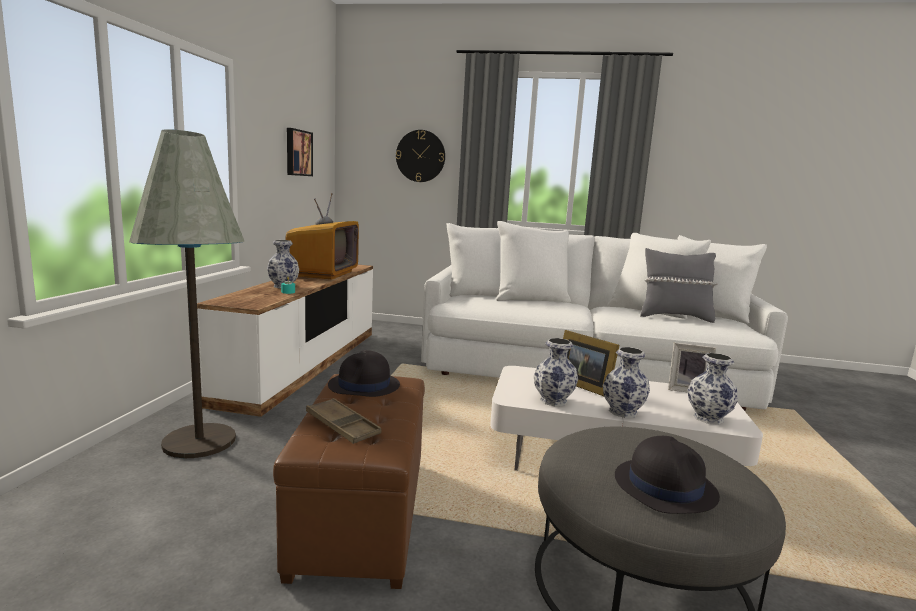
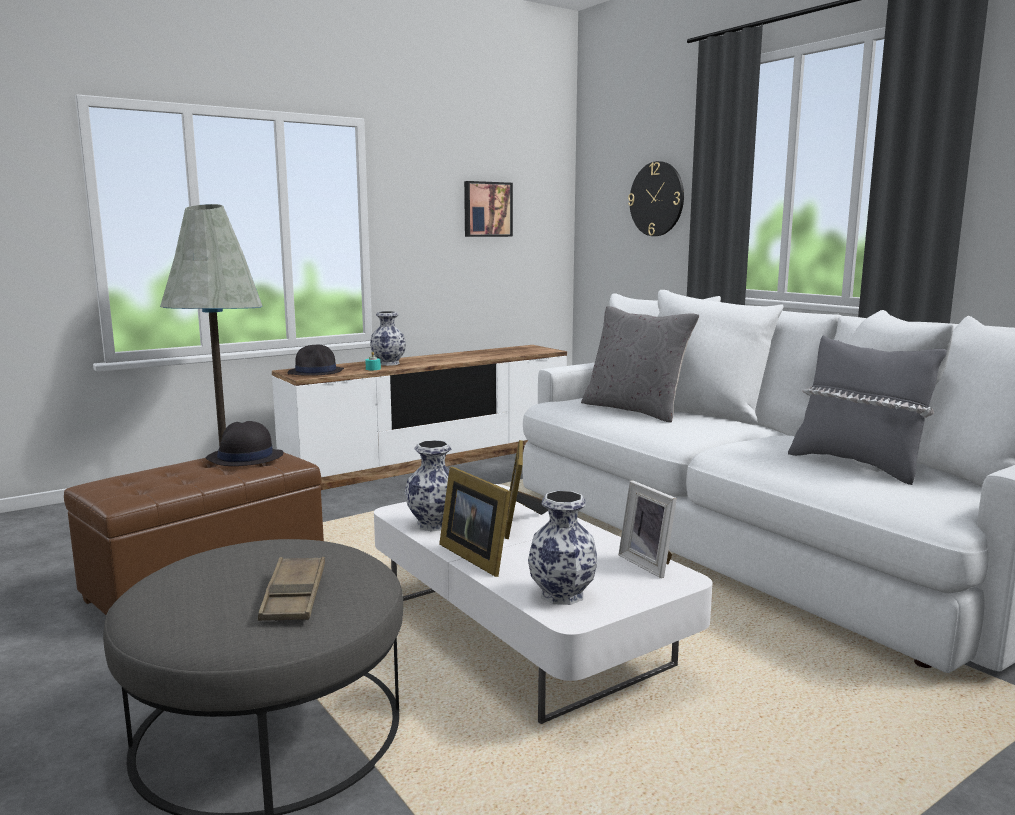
camera: 45 degrees right, 0 degrees up
television [286,193,359,279] -> none
brown tray [306,398,382,444] -> brown tray moved to [258,557,325,621]
vase [603,347,650,418] -> picture frame [439,467,511,577]
black hat [615,436,720,514] -> black hat moved to [288,345,344,376]
none -> grey pillow [581,306,699,423]

